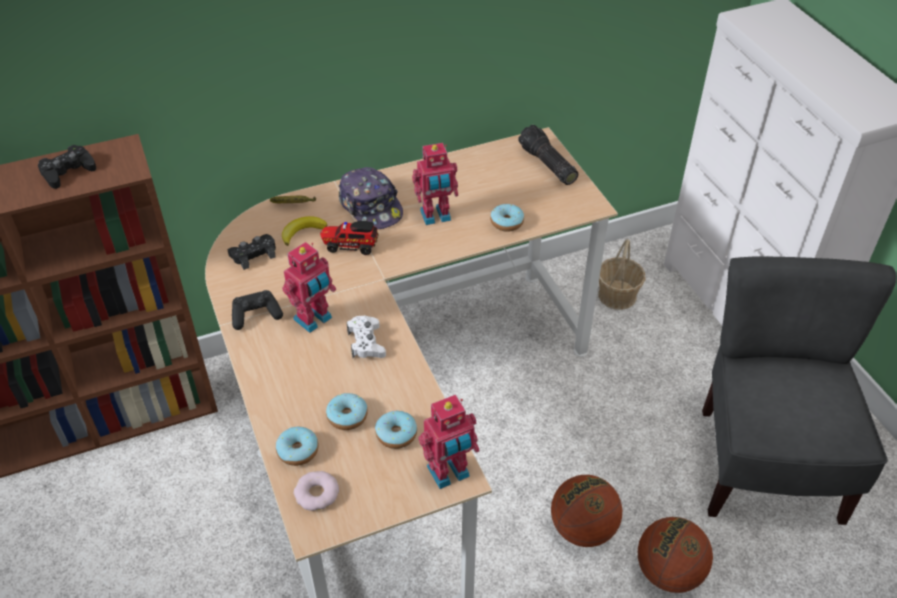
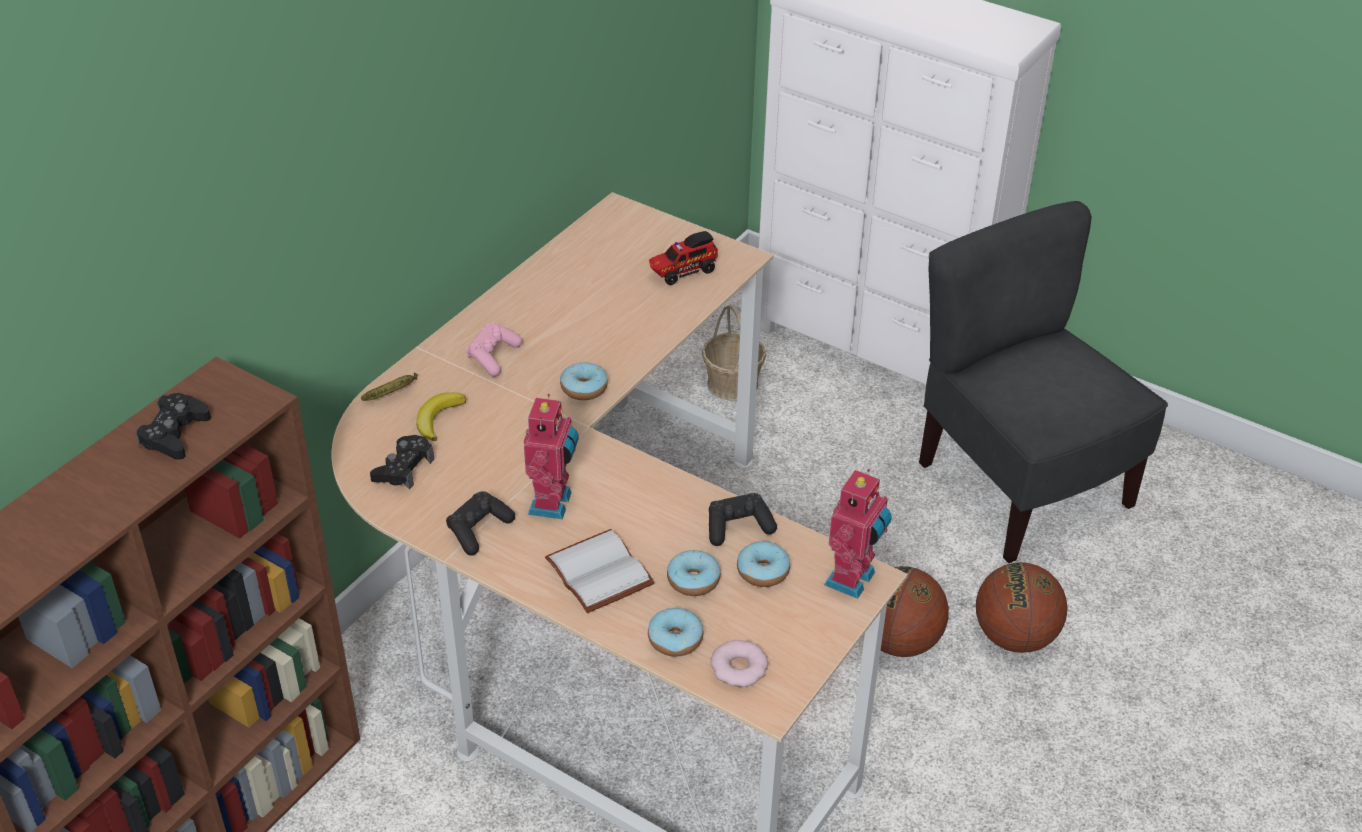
camera: 35 degrees left, 5 degrees down
toy truck [320,221,379,255] -> toy truck moved to [649,231,718,285]
cap [339,167,403,229] -> pink game controller [466,323,523,377]
white game controller [347,316,386,358] -> none
toy robot [412,143,458,225] -> none
donut [490,204,524,232] -> donut moved to [560,362,608,400]
flashlight [518,125,578,185] -> none
none -> white book [545,529,655,613]
none -> black game controller [709,493,777,546]

